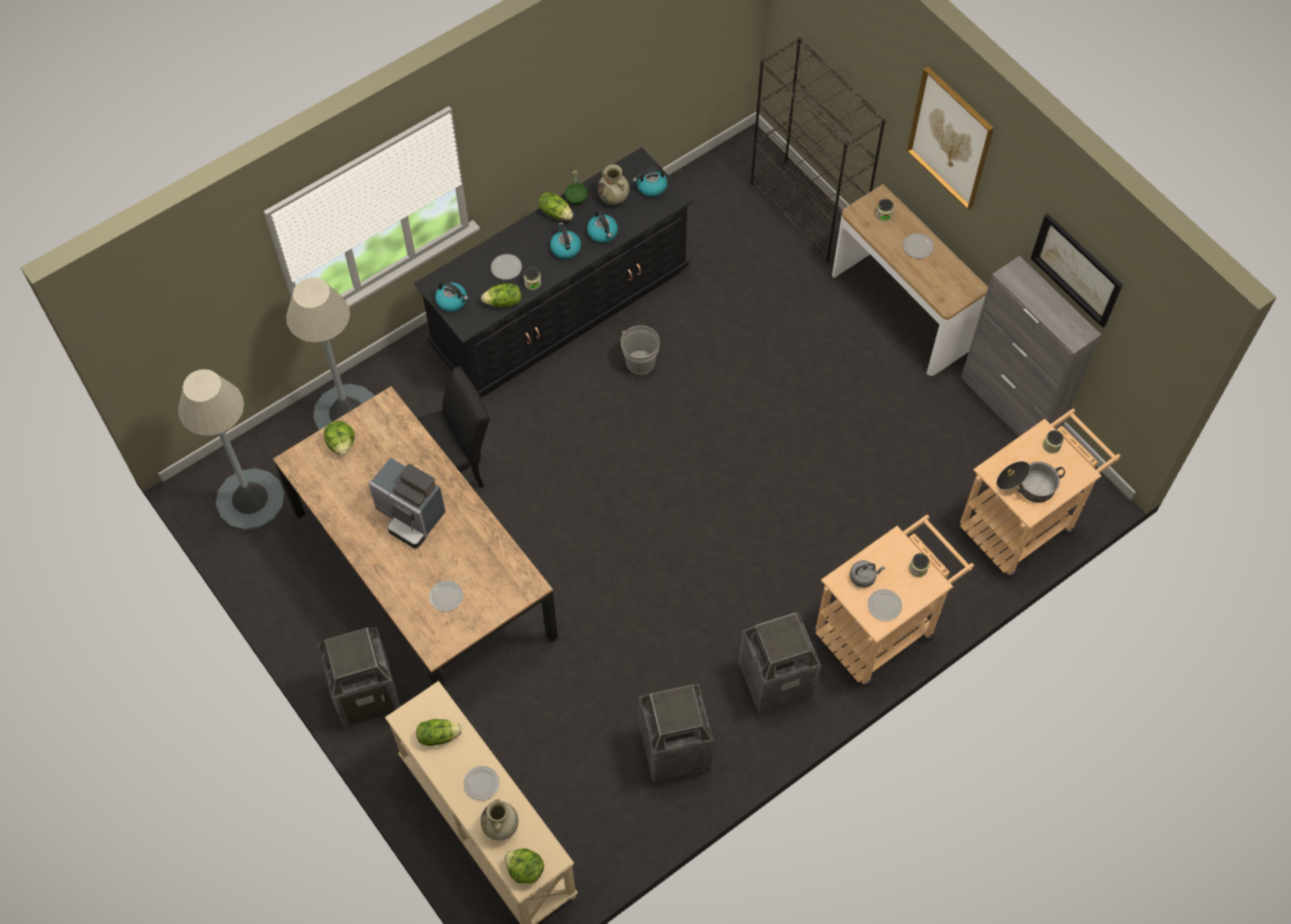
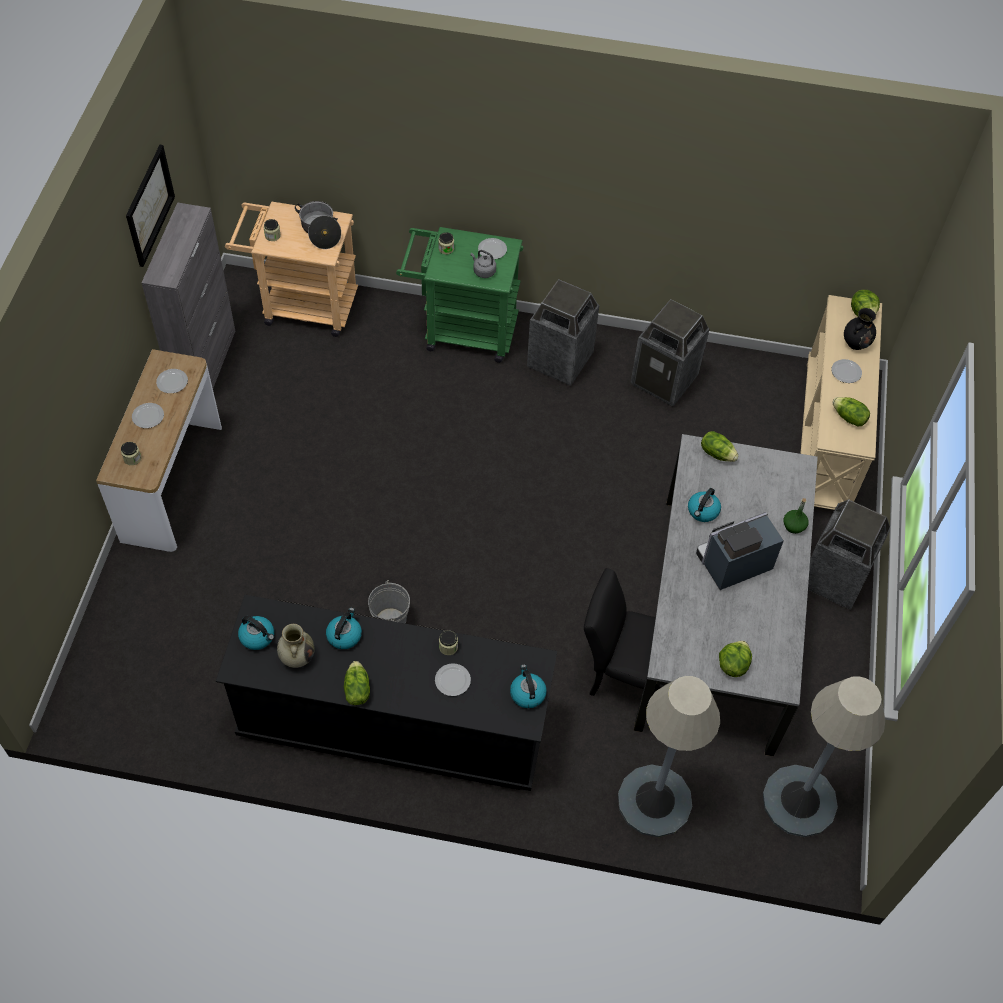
camera: 135 degrees left, 5 degrees down
brown dining table [273,386,558,688] -> grey dining table [634,434,818,756]
coffee machine [368,457,446,549] -> coffee machine turned 105 degrees counterclockwise [696,512,784,590]
plate [429,580,463,612] -> plate moved to [156,369,188,393]
lettuce [481,283,521,307] -> lettuce moved to [701,431,738,462]
beige vase [481,799,518,841] -> black vase [844,308,876,350]
kettle [550,222,581,259] -> kettle moved to [688,488,721,522]
green bottle [565,170,588,205] -> green bottle moved to [783,498,809,534]
black bookcase [750,37,886,263] -> none
beige cart [815,515,974,687] -> green cart [396,227,523,363]
picture [907,67,994,210] -> none

